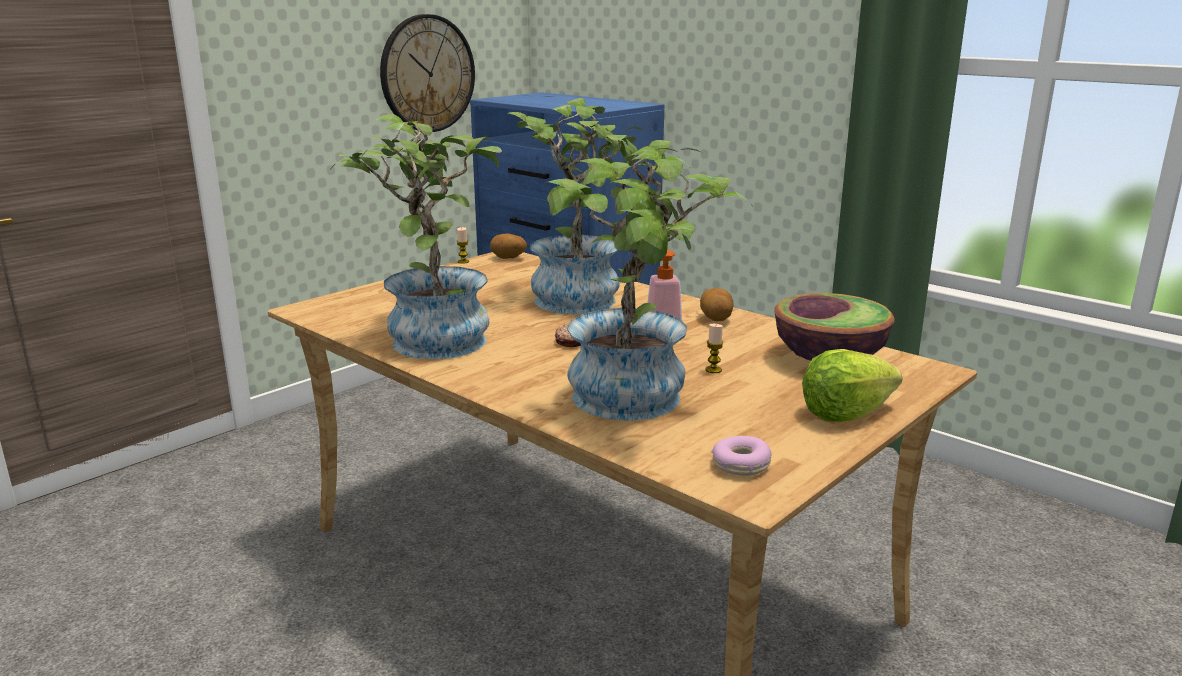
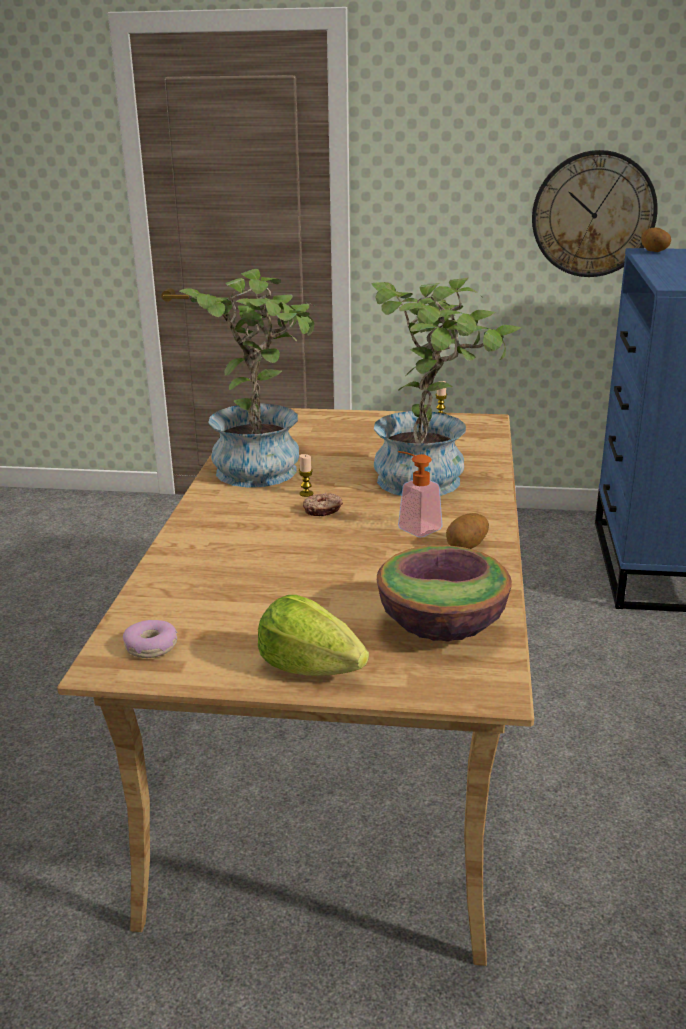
camera: 55 degrees right, 5 degrees up
potato [490,233,527,259] -> potato moved to [641,228,671,252]
potted plant [544,140,753,421] -> none
candle [705,324,724,373] -> candle moved to [298,454,313,497]

